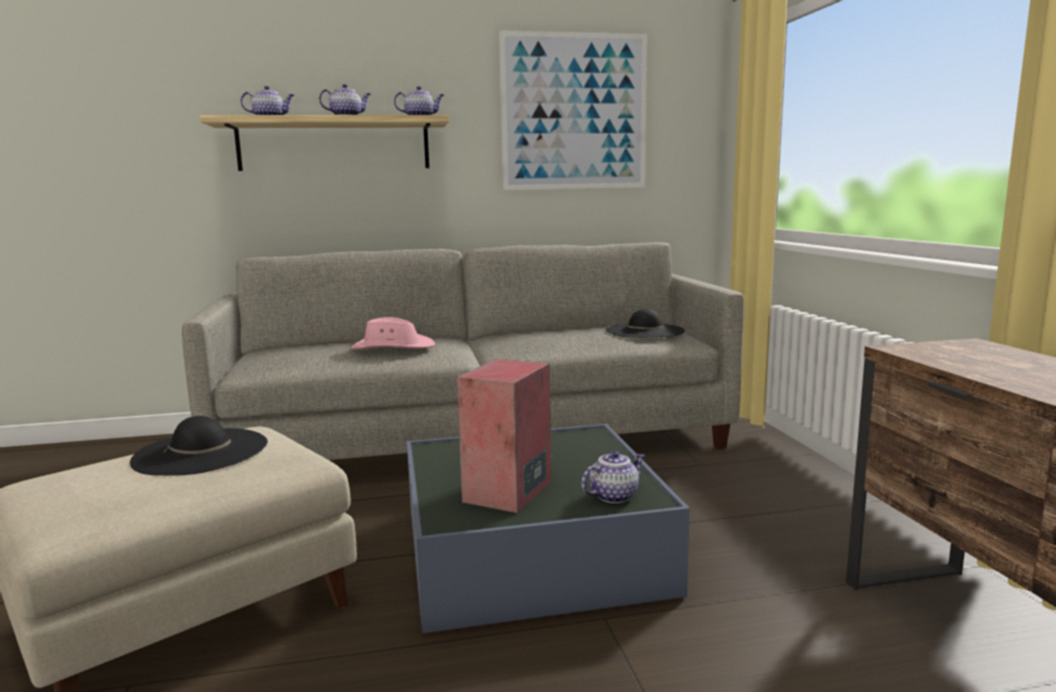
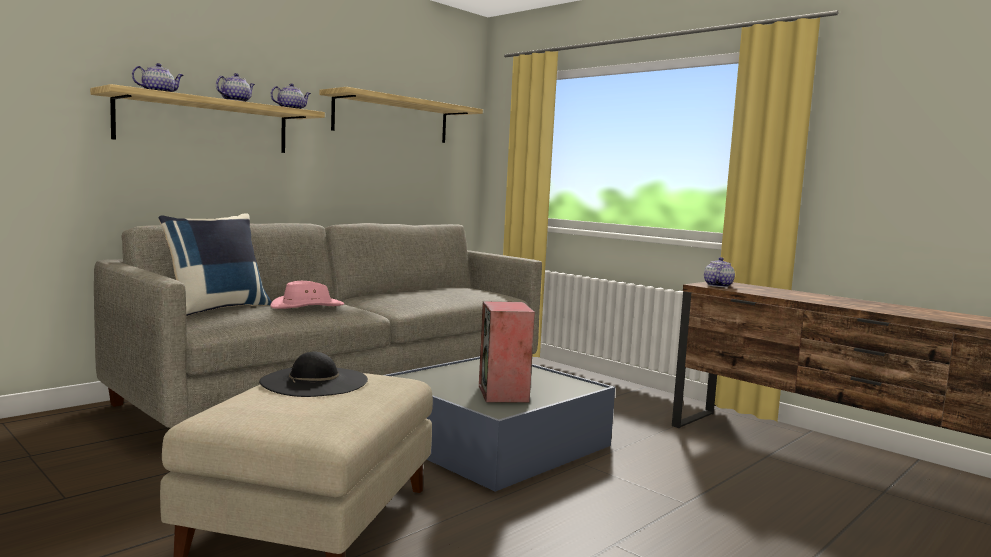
camera: 35 degrees left, 5 degrees down
picture [499,30,647,190] -> shelf [319,87,483,143]
teapot [581,451,645,503] -> teapot moved to [704,257,735,287]
black hat [606,309,685,338] -> none
none -> blue pillow [158,213,272,316]

